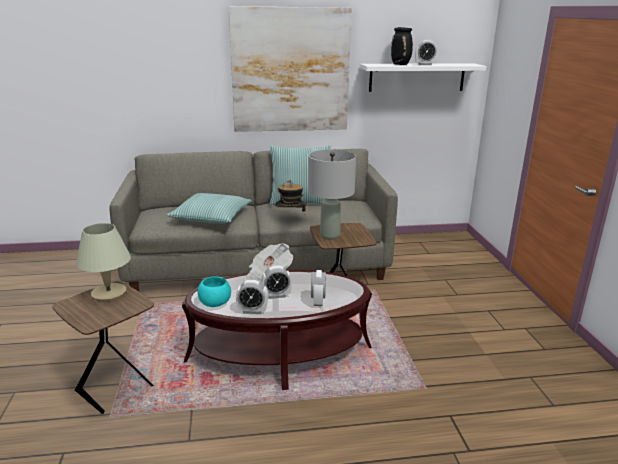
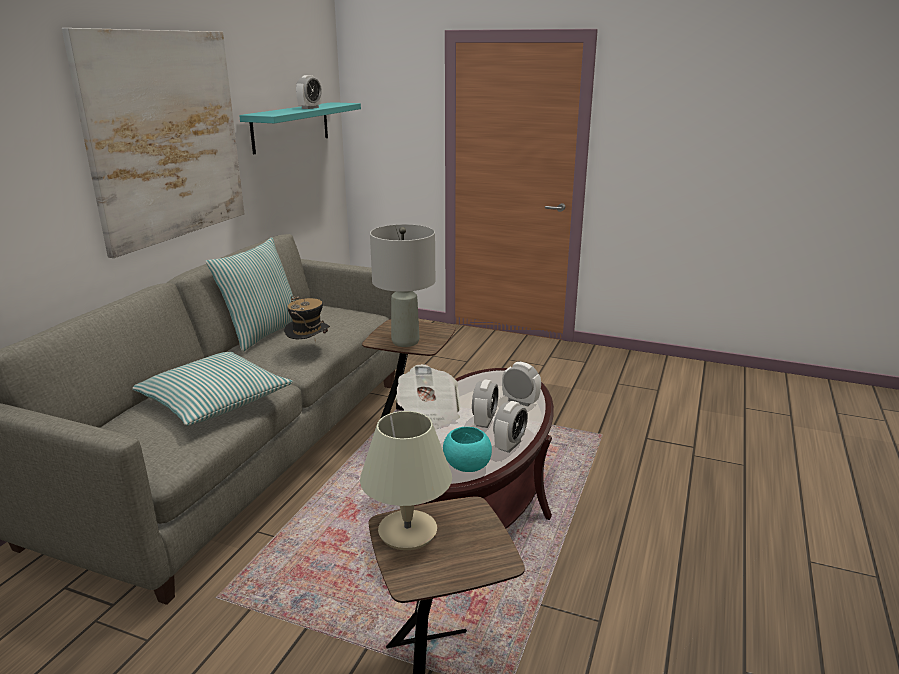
camera: 60 degrees left, 0 degrees up
white shelf [360,63,487,92] -> turquoise shelf [239,102,361,154]
black vase [391,27,413,65] -> none

